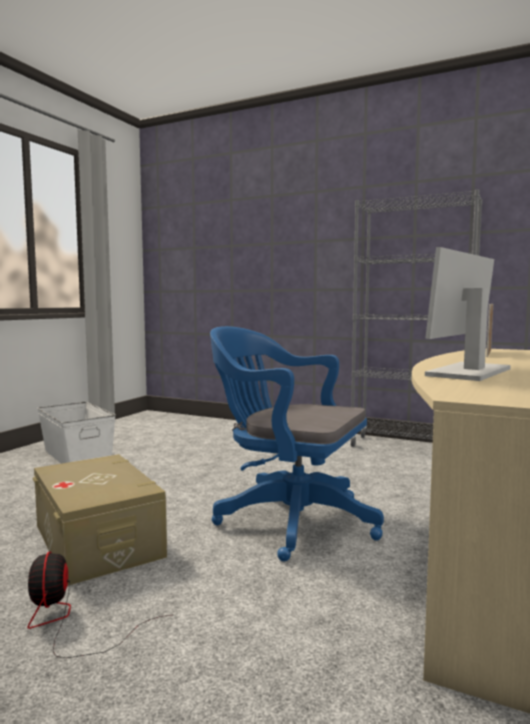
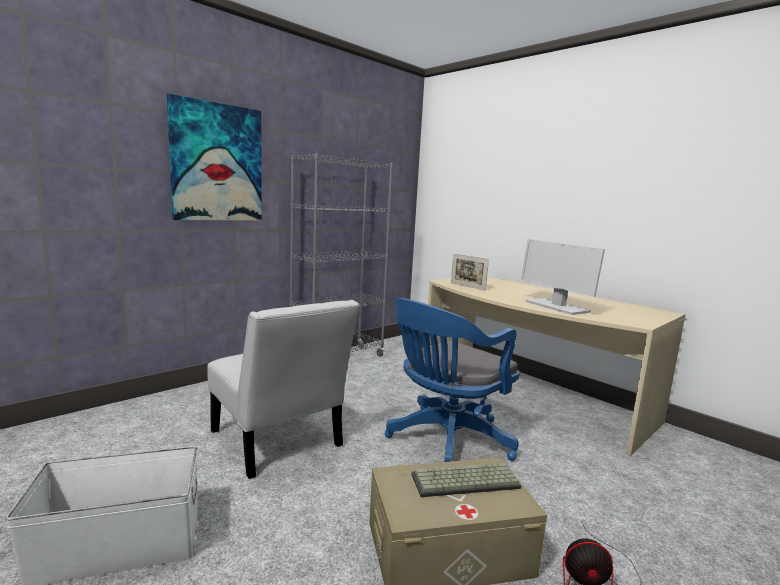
camera: 70 degrees left, 5 degrees up
none -> picture [167,93,262,221]
none -> white chair [208,300,360,479]
none -> keyboard [411,463,521,497]

